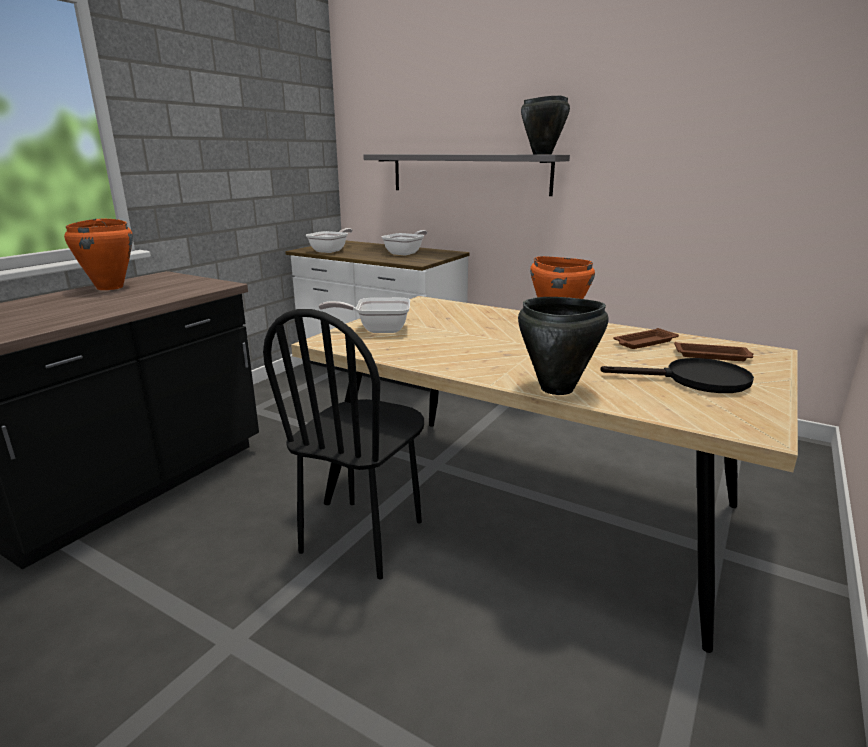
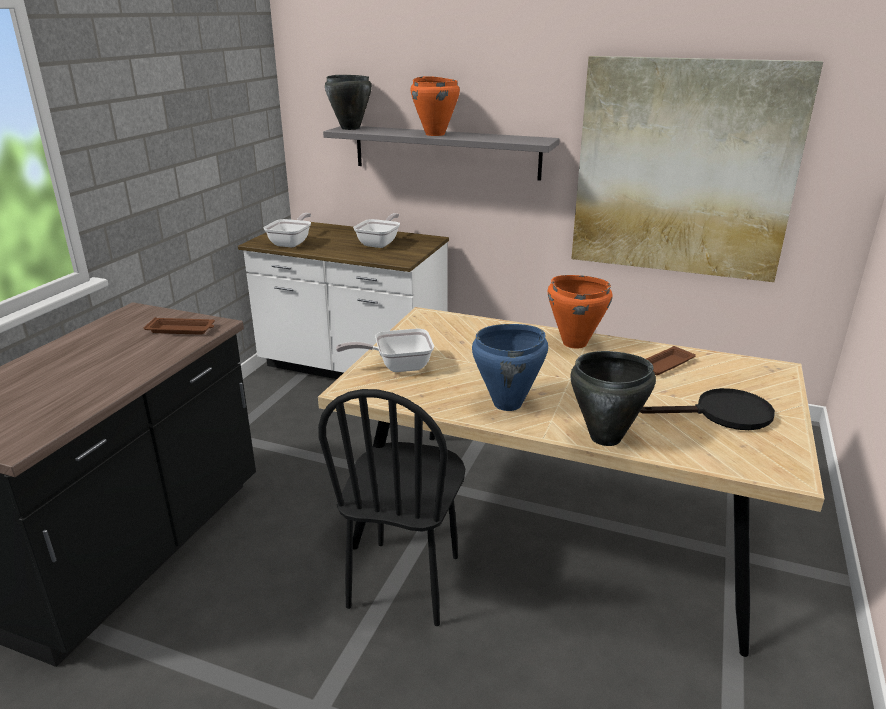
camera: 10 degrees left, 5 degrees up
orange cooking pot [64,219,133,290] -> orange cooking pot moved to [411,76,460,136]
black cooking pot [521,96,570,154] -> black cooking pot moved to [325,75,372,130]
brown tray [674,342,754,361] -> brown tray moved to [144,317,215,334]
none -> blue cooking pot [472,324,548,411]
none -> picture [571,56,823,282]

